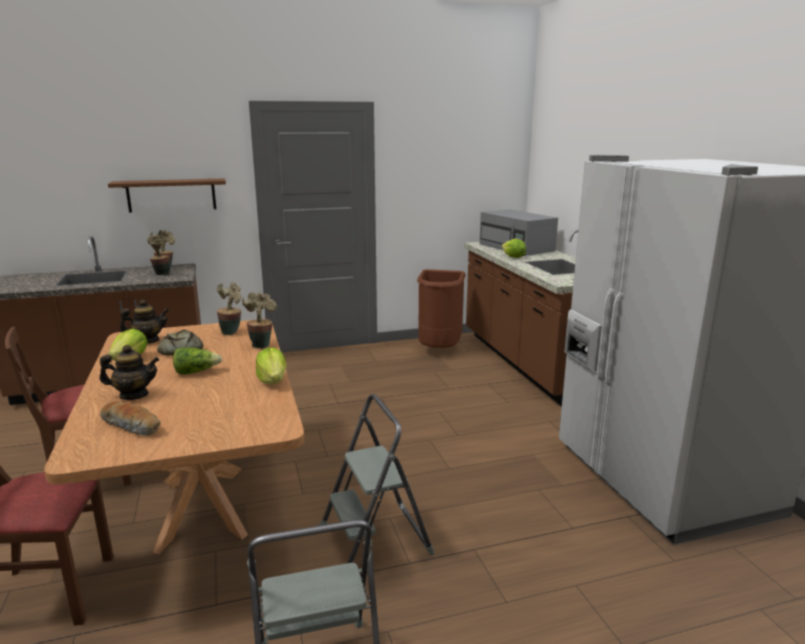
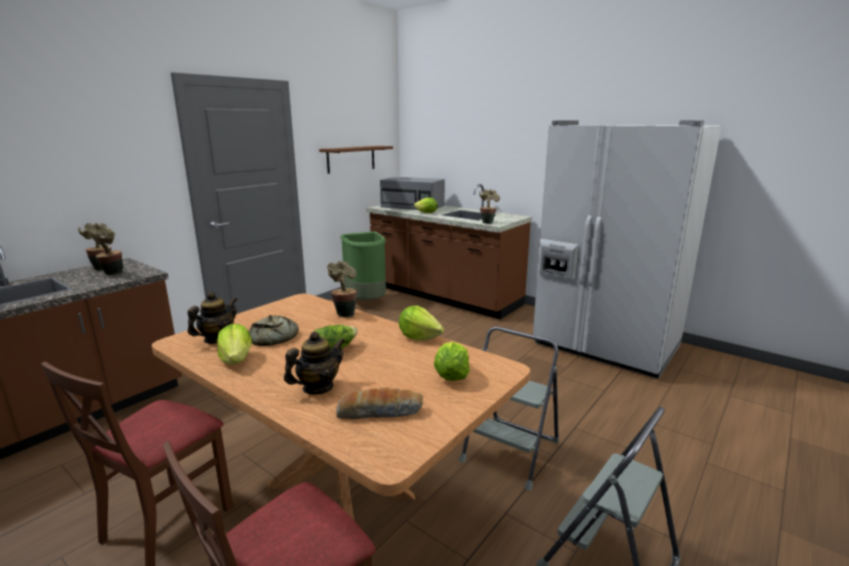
camera: 35 degrees left, 0 degrees up
brown shelf [108,178,226,213] -> brown shelf moved to [319,146,393,174]
potted plant [217,282,241,335] -> potted plant moved to [479,189,500,224]
brown trash can [417,269,466,348] -> green trash can [340,231,386,300]
none -> lettuce [434,342,470,381]

